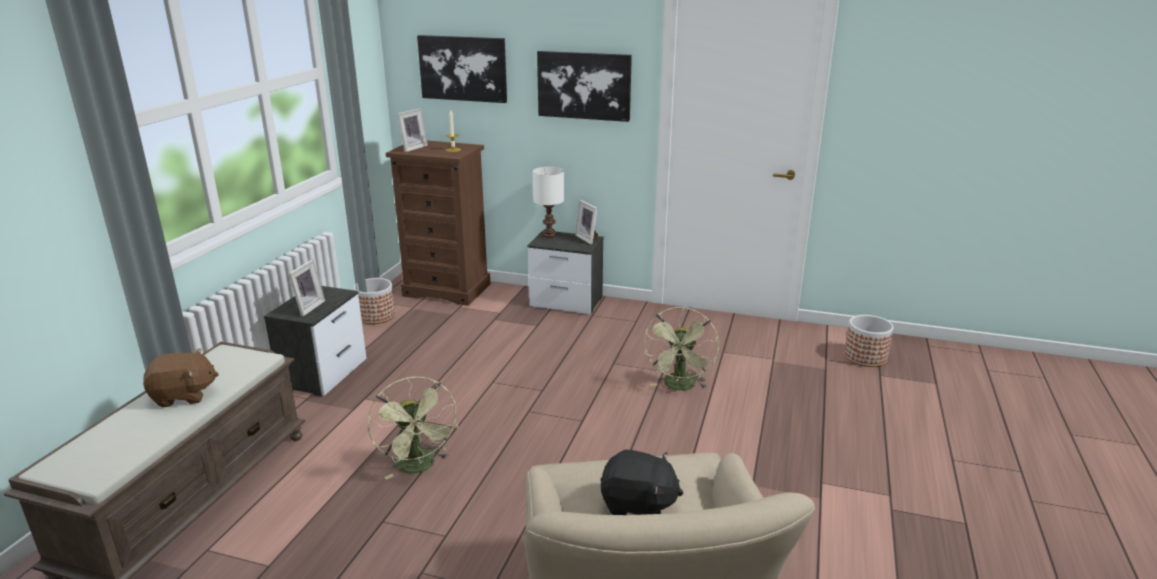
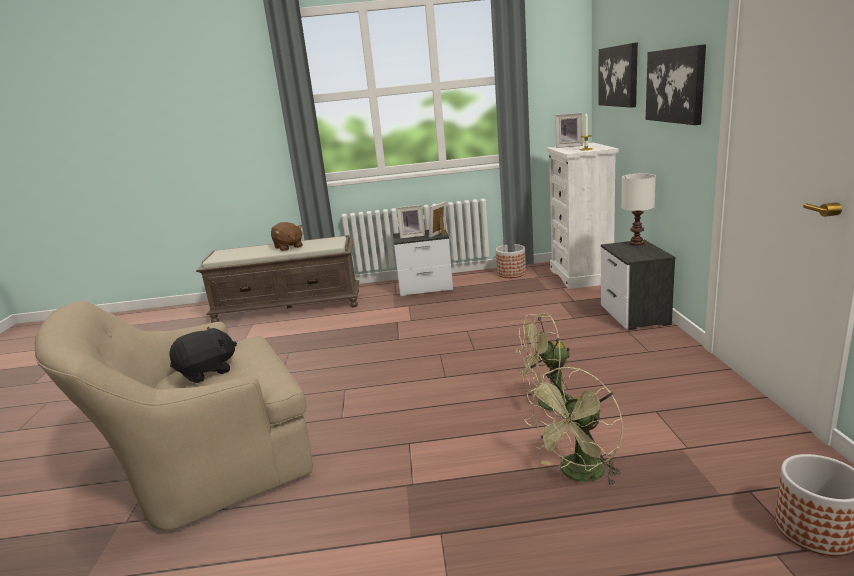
camera: 70 degrees right, 5 degrees down
green fan [368,377,458,480] -> green fan moved to [524,367,623,486]
brown dresser [386,141,490,306] -> white dresser [546,142,619,289]
picture frame [575,200,598,244] -> picture frame moved to [429,202,446,238]
black plush toy [601,450,683,515] -> black plush toy turned 120 degrees counterclockwise [169,327,237,383]

